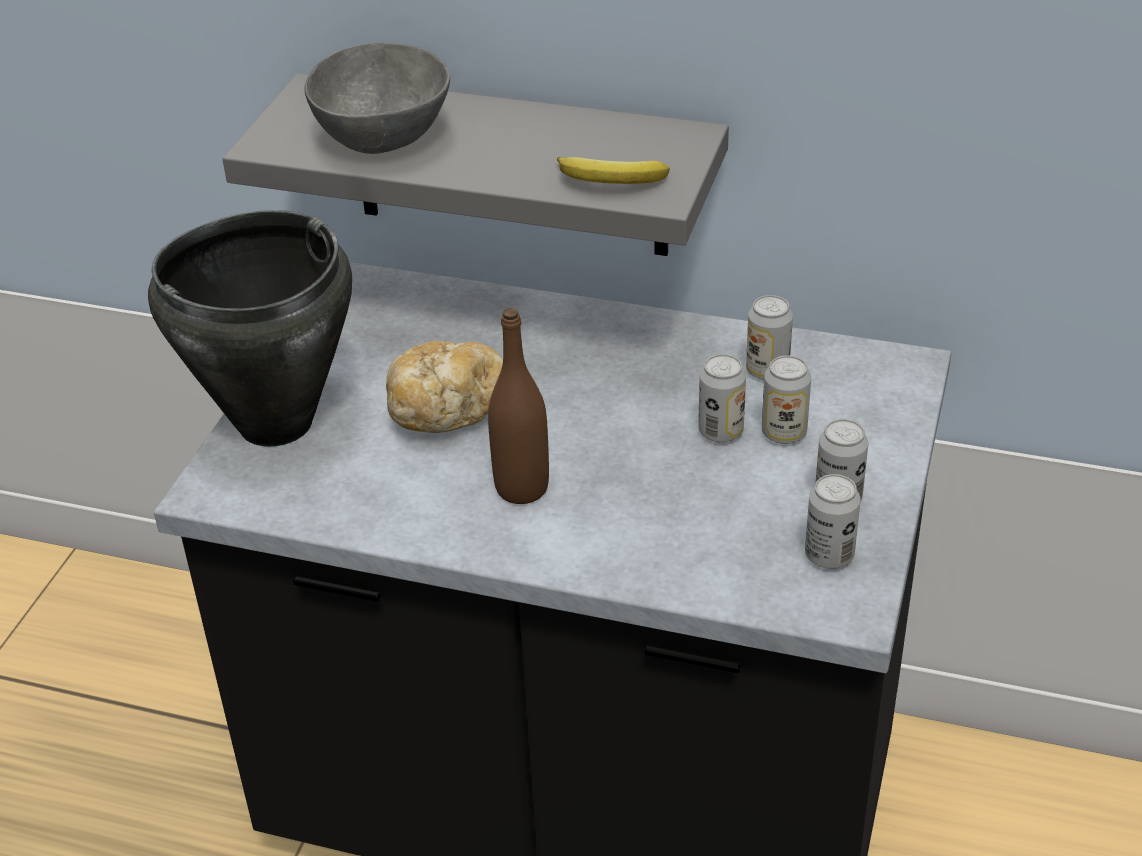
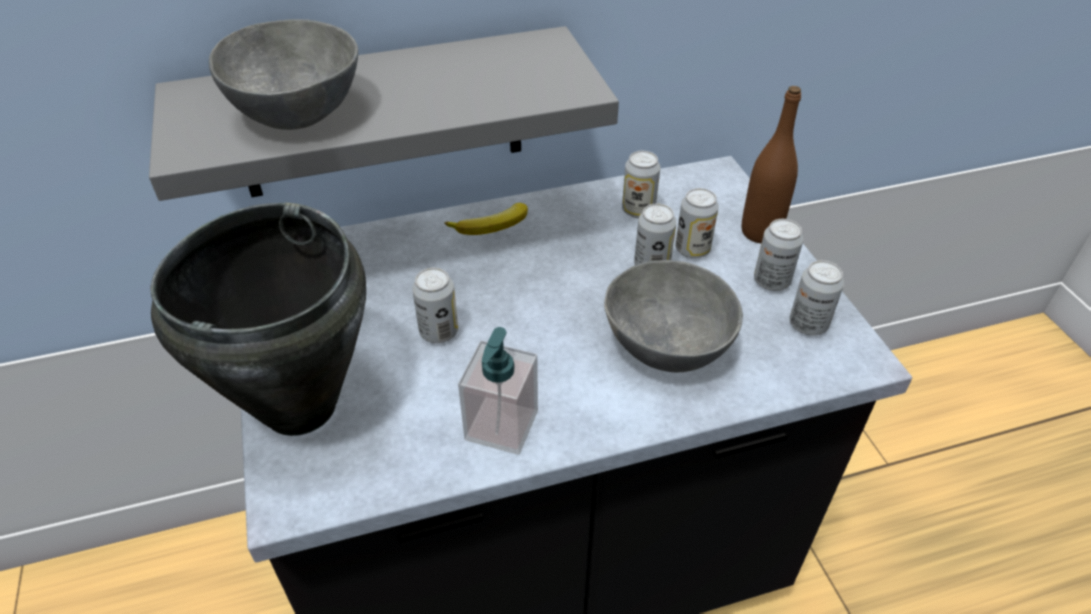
camera: 35 degrees left, 5 degrees up
bread [386,341,503,433] -> can [412,268,458,343]
brown bottle [488,308,549,504] -> brown bottle moved to [742,86,801,243]
banana [557,157,670,184] -> banana moved to [444,203,528,235]
none -> soap dispenser [458,327,538,455]
none -> grey bowl [604,260,743,372]

